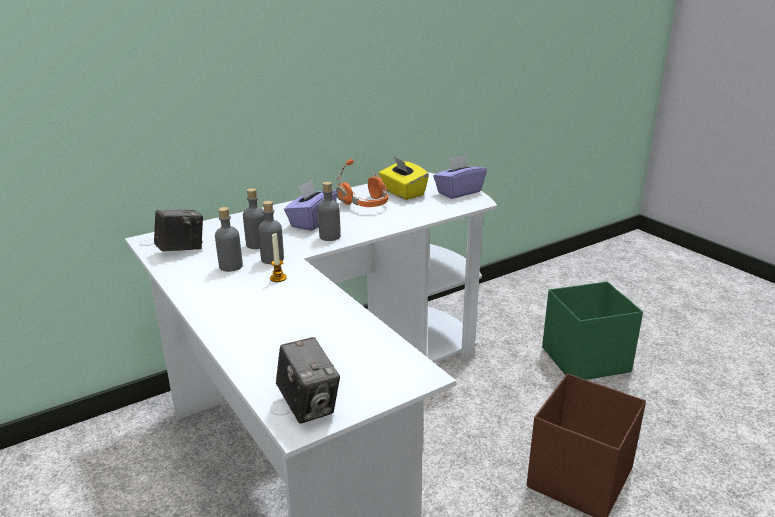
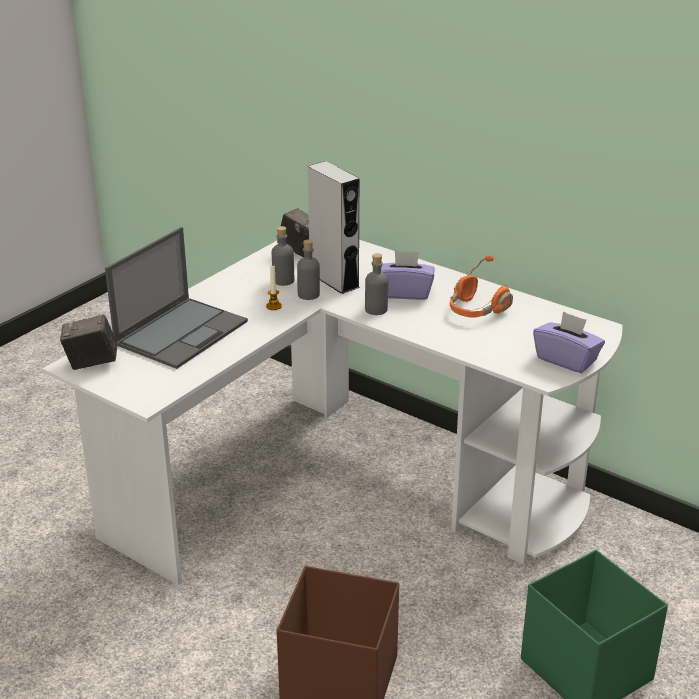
camera: 70 degrees right, 5 degrees up
grey bottle [243,188,265,249] -> grey speaker [308,161,360,294]
camera [276,337,340,424] -> camera turned 45 degrees clockwise [60,315,117,370]
yellow tissue box [379,157,429,200] -> none
none -> laptop [105,227,248,369]

